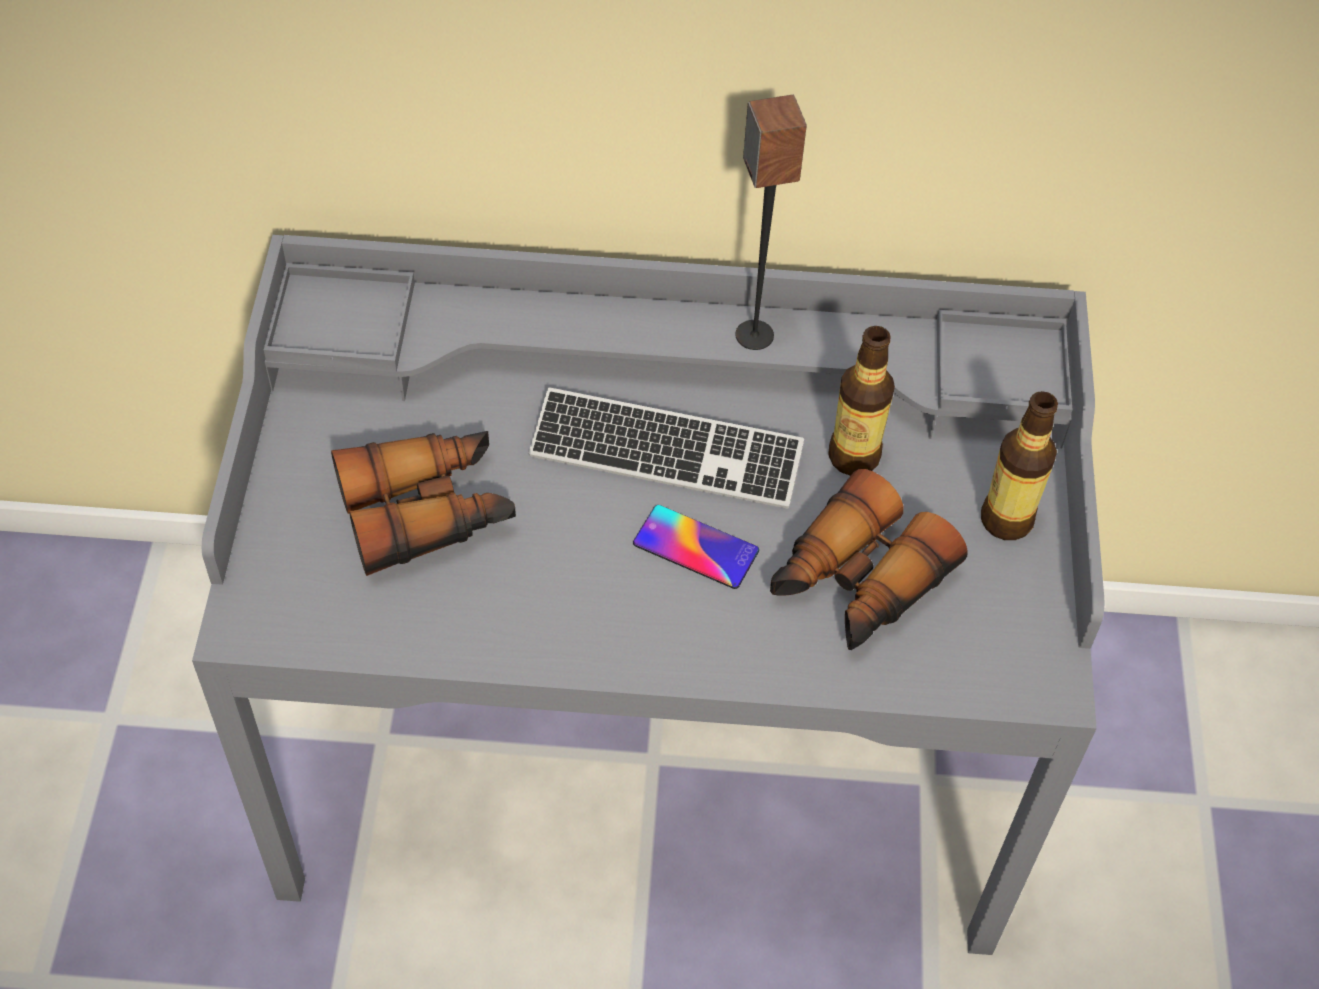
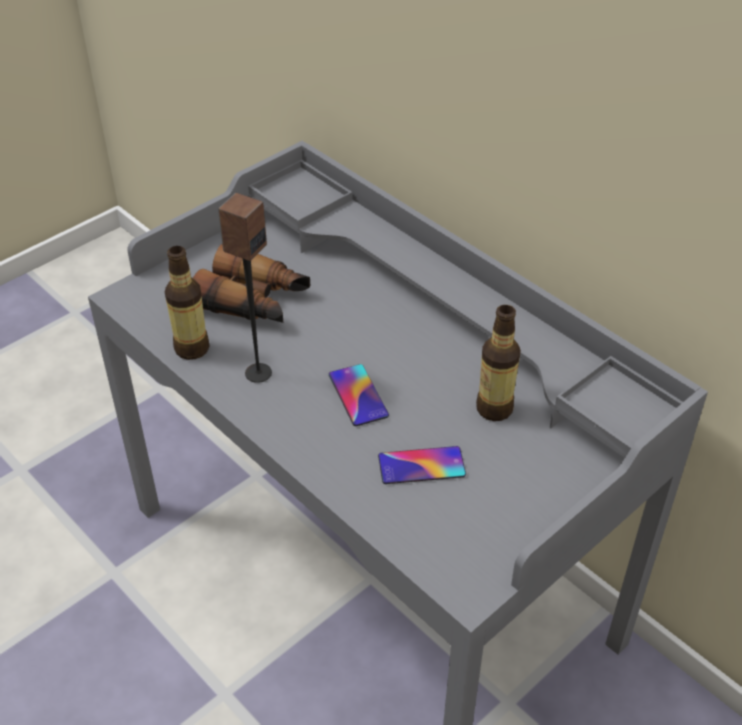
camera: 45 degrees right, 10 degrees down
keyboard [529,388,804,508] -> none
speaker [735,95,807,350] -> speaker moved to [218,193,272,383]
binoculars [770,469,968,650] -> phone [378,446,466,484]
bottle [981,391,1058,540] -> bottle moved to [165,246,209,360]

